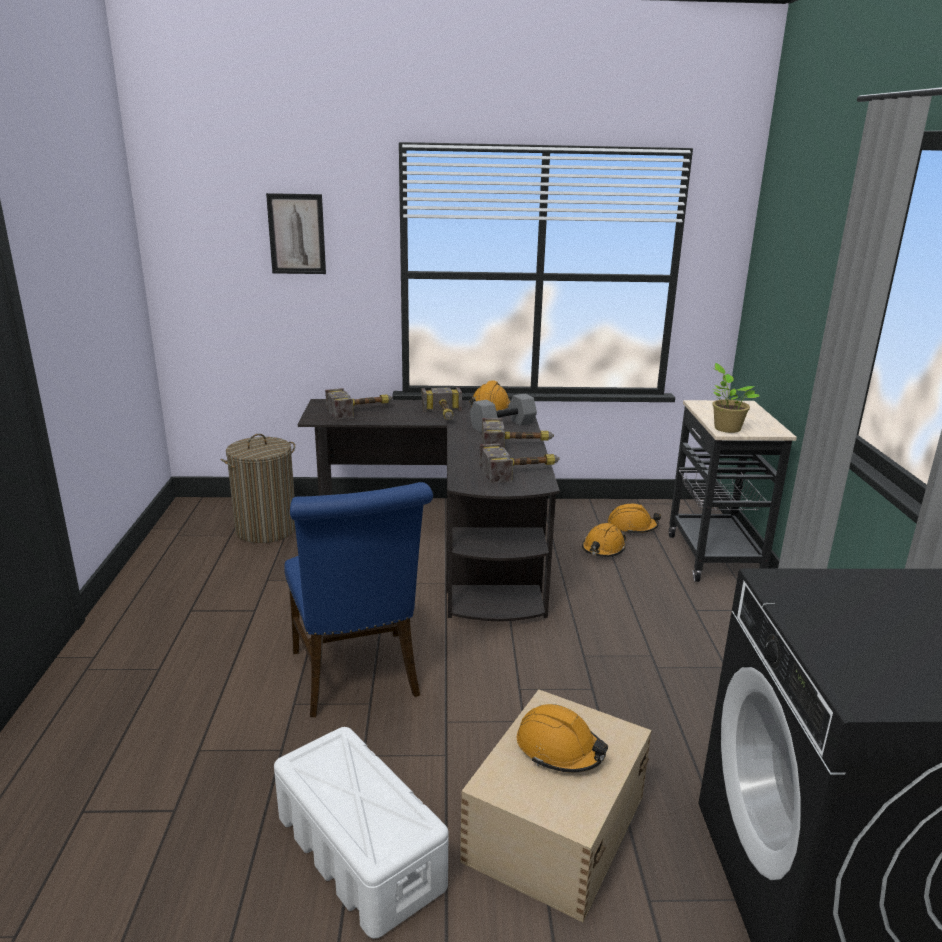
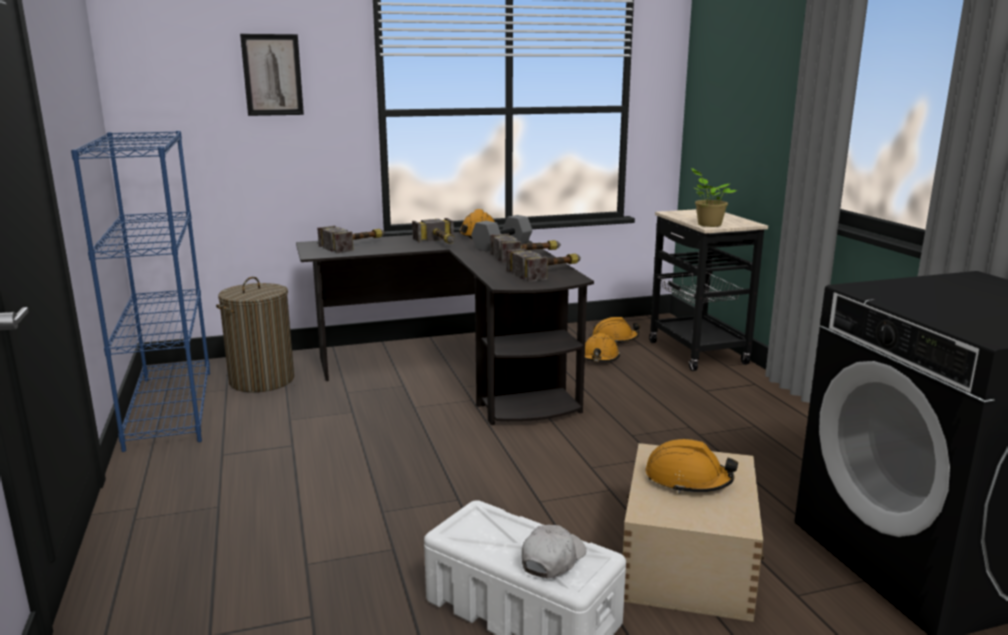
camera: 15 degrees left, 5 degrees down
blue chair [284,482,433,717] -> none
none -> blue bookcase [71,131,210,452]
none -> white cap [522,525,586,579]

